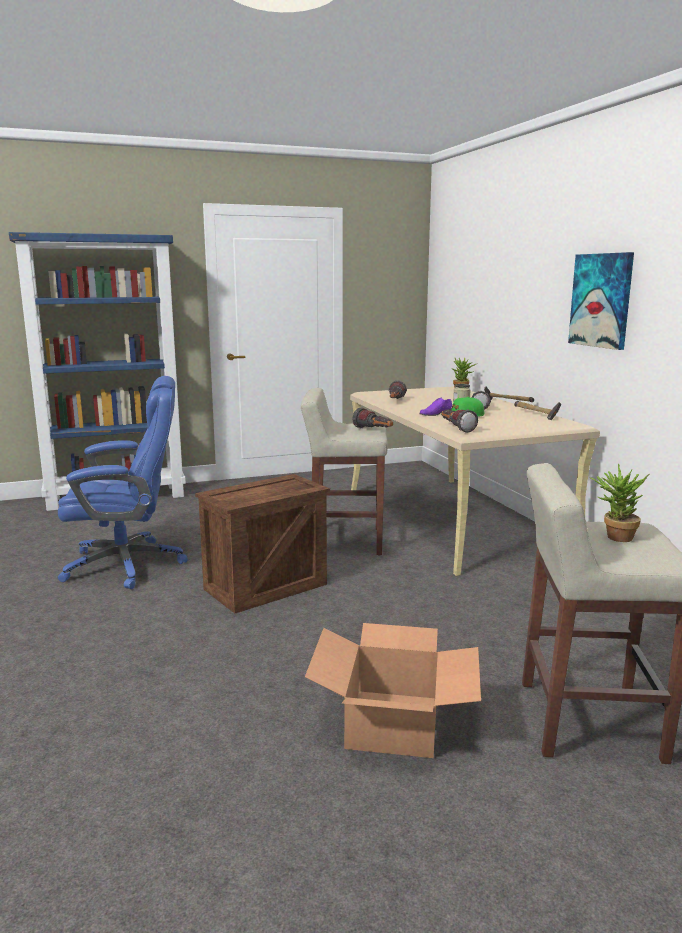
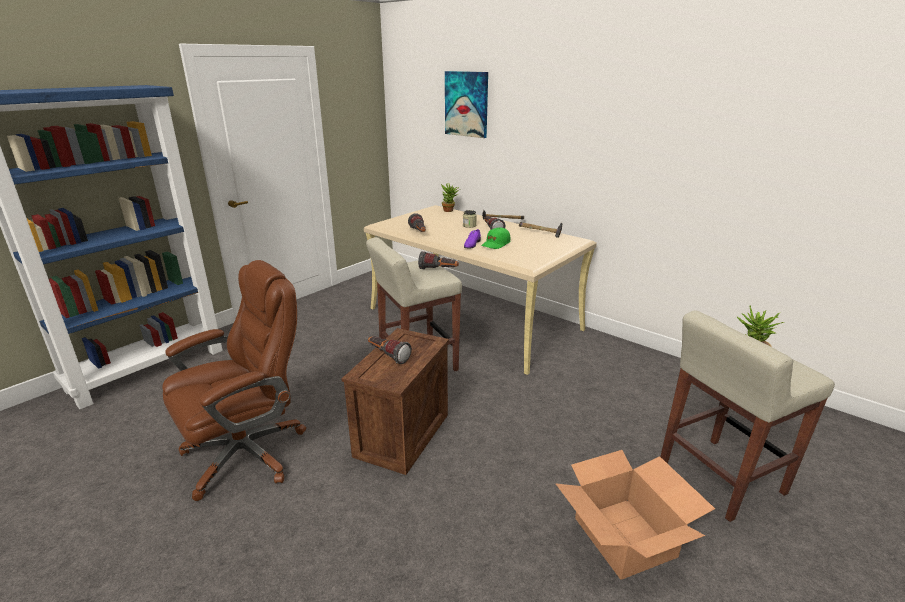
camera: 30 degrees left, 10 degrees up
blue office chair [58,376,188,589] -> brown office chair [162,260,306,501]
flashlight [441,409,478,433] -> flashlight moved to [368,336,412,364]
picture [568,252,634,350] -> picture moved to [445,71,488,138]

